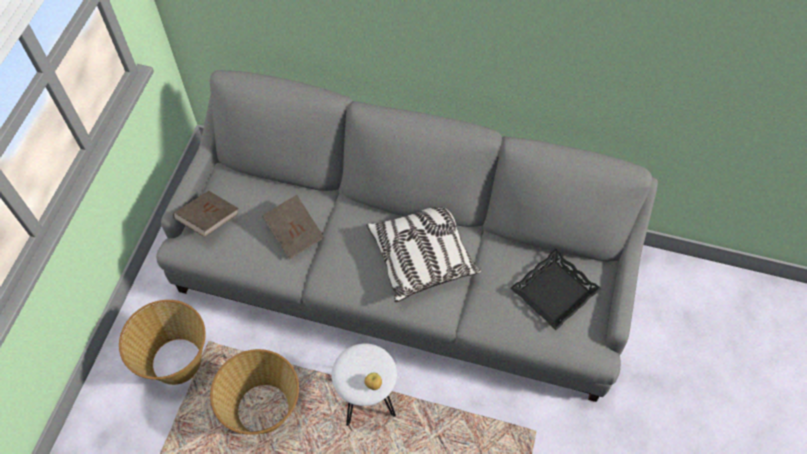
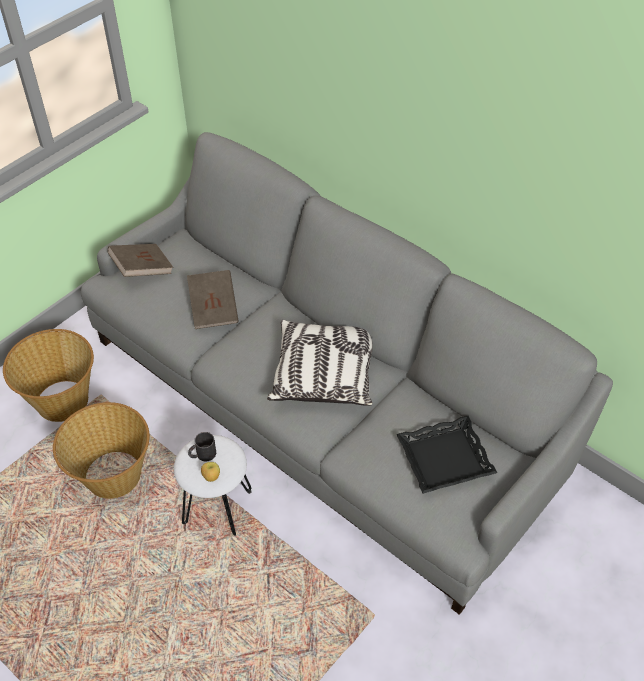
camera: 25 degrees right, 10 degrees down
none -> black mug [188,432,216,461]

